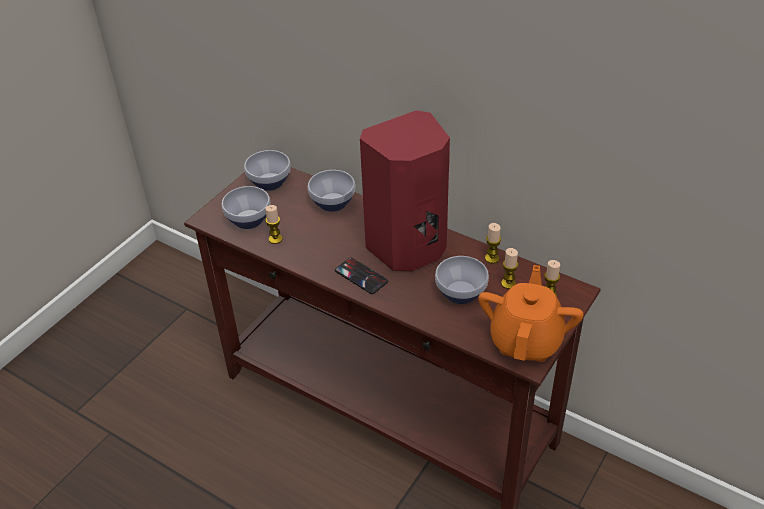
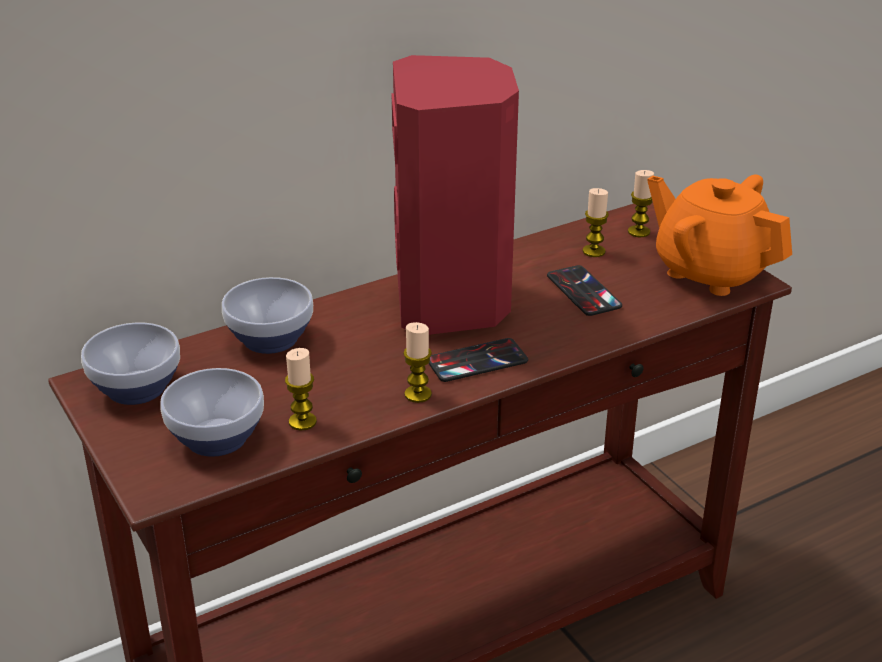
camera: 65 degrees left, 10 degrees down
bowl [435,256,489,304] -> phone [547,265,622,316]
candle [485,223,501,264] -> candle moved to [403,322,432,403]

